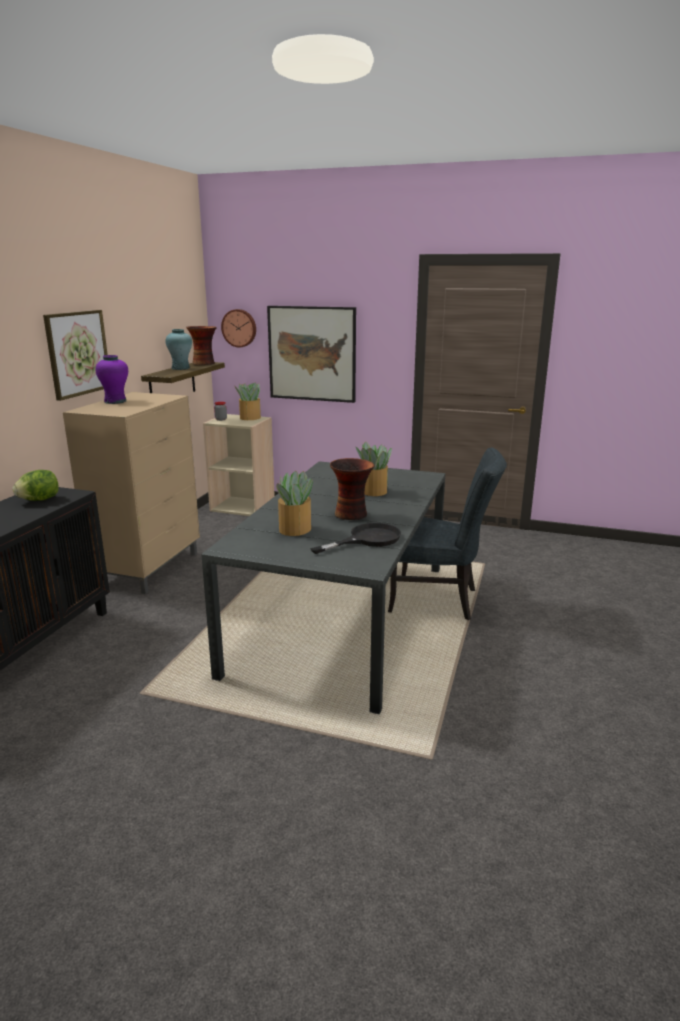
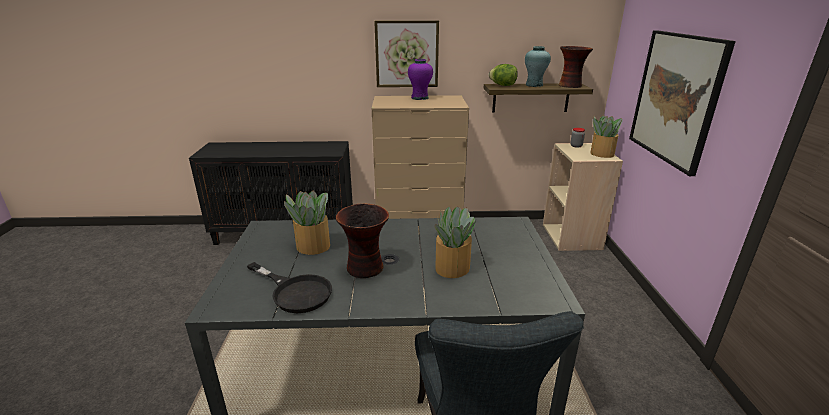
camera: 70 degrees right, 5 degrees up
lettuce [12,470,59,501] -> lettuce moved to [489,64,518,86]
wall clock [221,309,256,347] -> none

